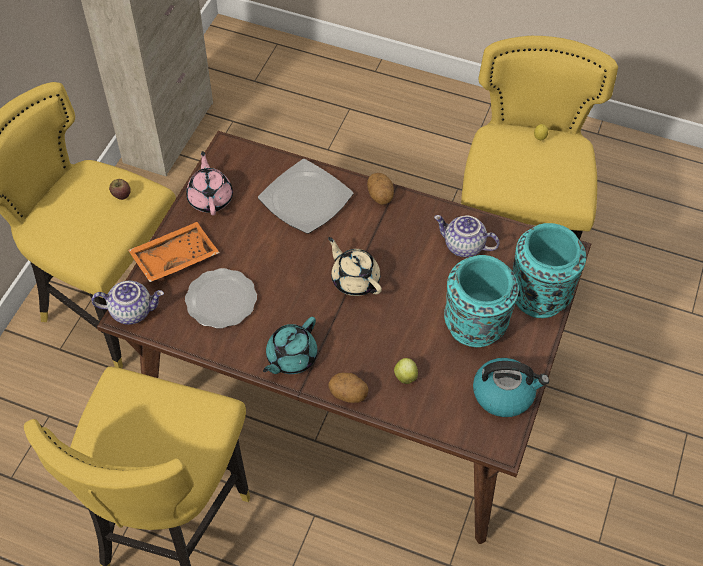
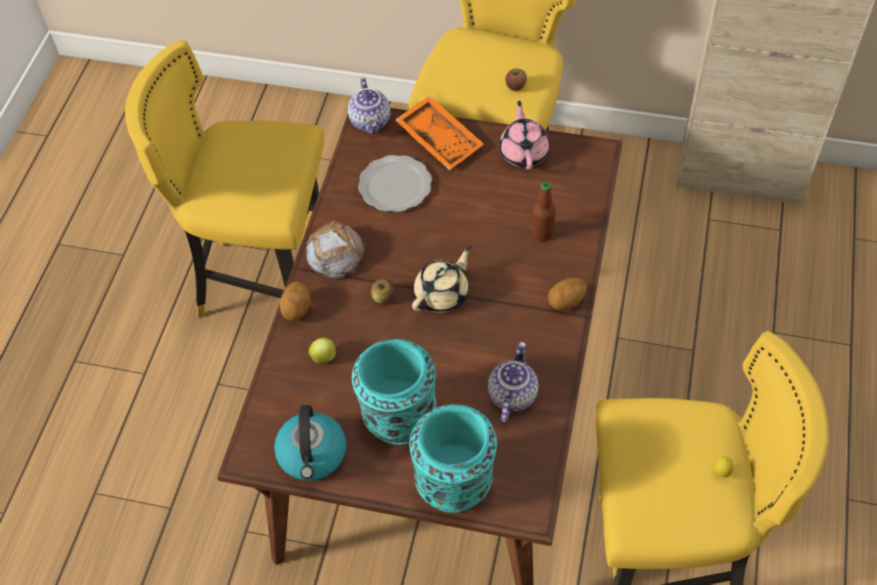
camera: 85 degrees right, 0 degrees up
pink teapot [186,151,233,215] -> pink teapot turned 75 degrees counterclockwise [499,101,550,170]
plate [258,159,353,234] -> bottle [532,182,556,241]
turquoise teapot [263,317,318,374] -> bread [306,220,366,280]
none -> apple [371,278,395,304]

